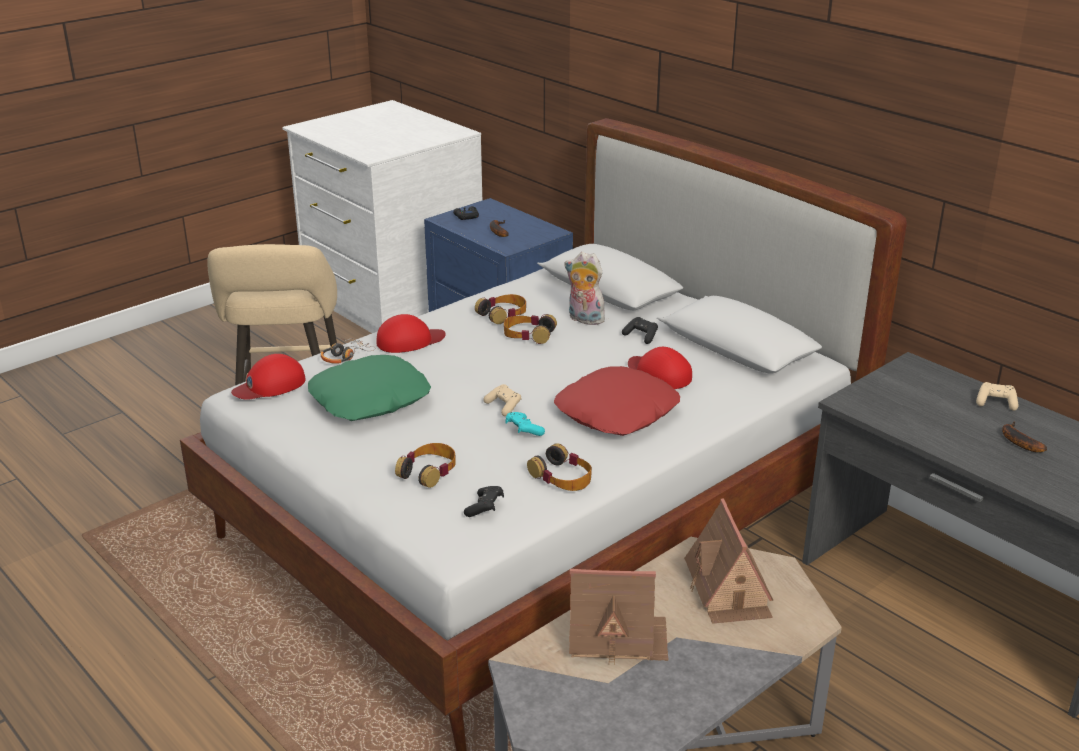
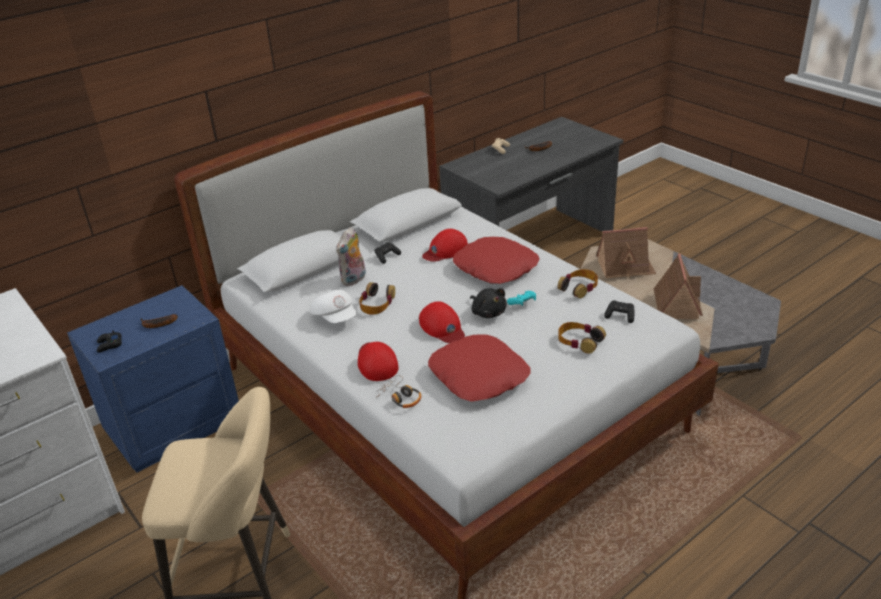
camera: 85 degrees left, 5 degrees up
red cap [231,354,306,400] -> red cap moved to [419,301,465,343]
green pillow [308,355,431,421] -> red pillow [428,335,531,402]
headphones [475,294,526,324] -> white cap [310,290,357,323]
beige game controller [483,384,522,416] -> black plush toy [470,288,507,318]

